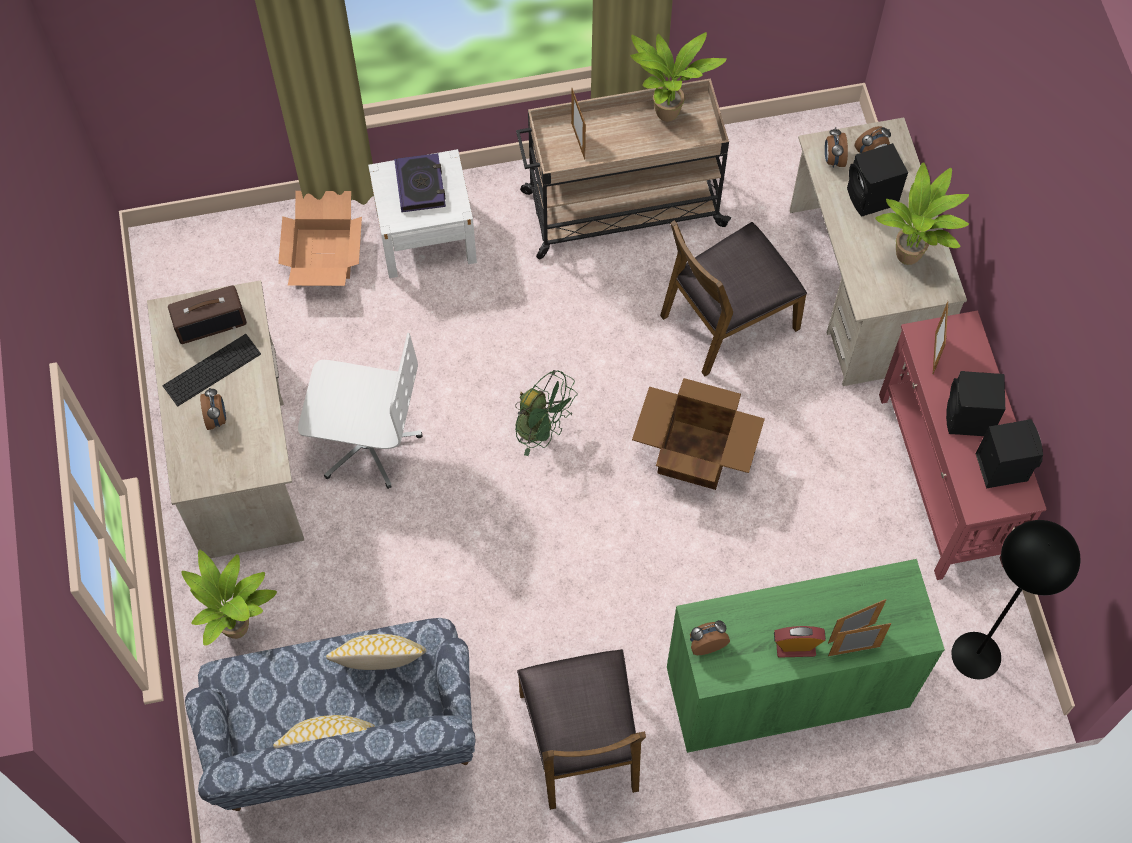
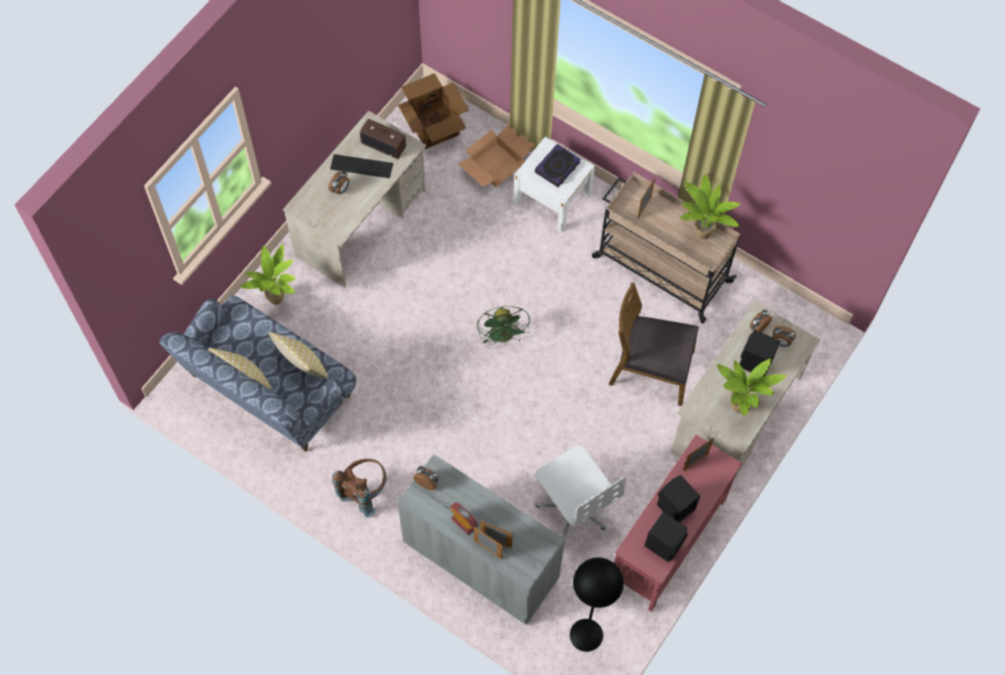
camera: 45 degrees right, 0 degrees up
white office chair [298,333,422,489] -> white office chair moved to [535,445,626,539]
brown chair [517,649,646,810] -> brown backpack [332,459,387,518]
cardboard box [632,378,765,490] -> cardboard box moved to [398,73,469,149]
green cabinet [667,559,945,753] -> grey cabinet [397,454,565,625]

